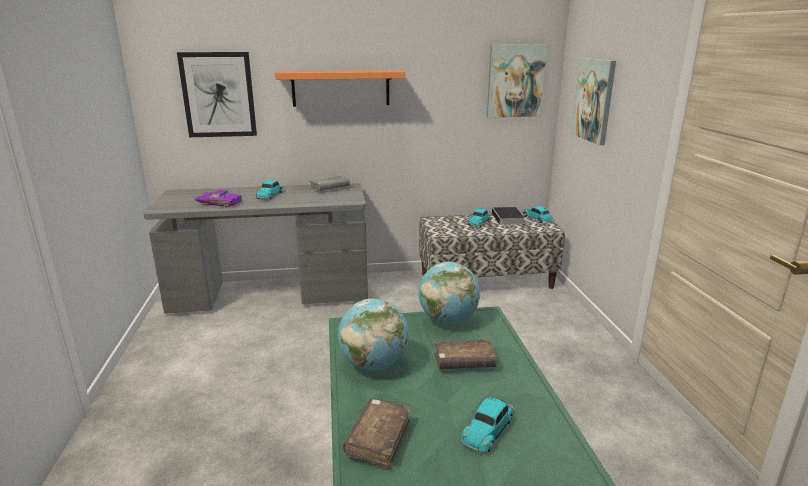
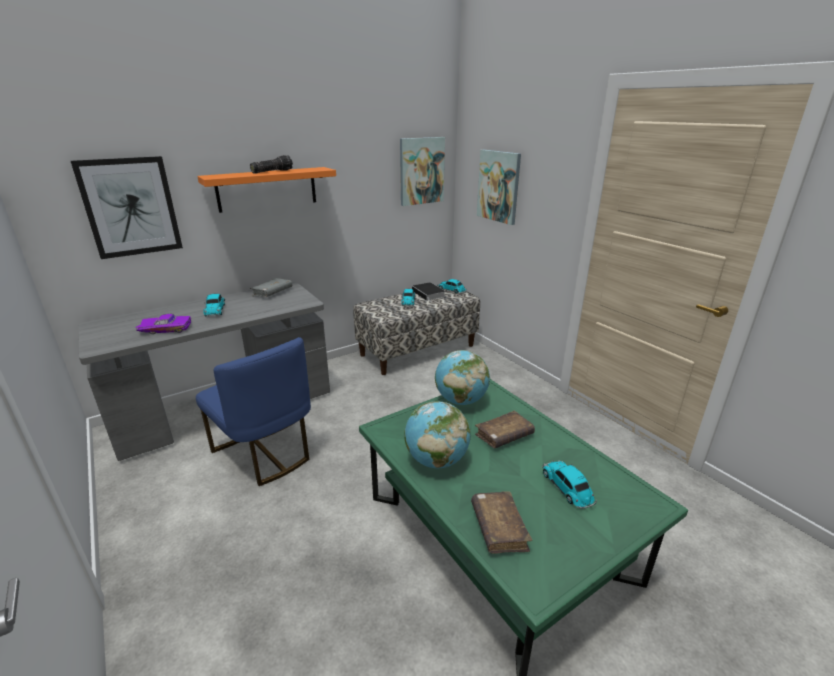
camera: 25 degrees left, 5 degrees up
toy car [461,397,515,452] -> toy car turned 150 degrees clockwise [542,460,597,509]
none -> blue chair [196,337,311,486]
none -> flashlight [250,155,293,173]

